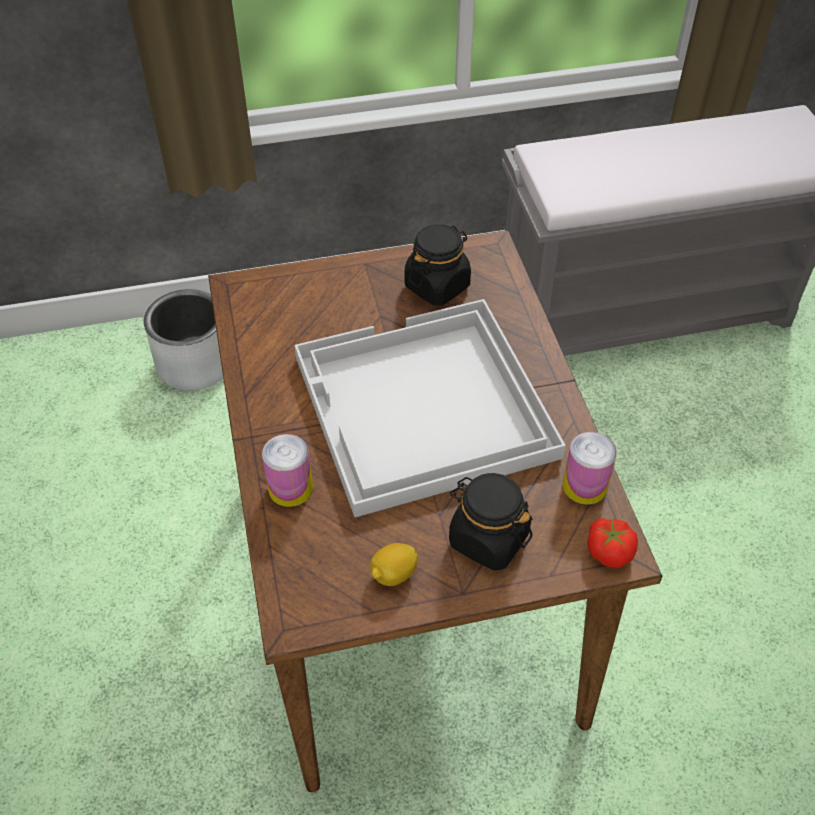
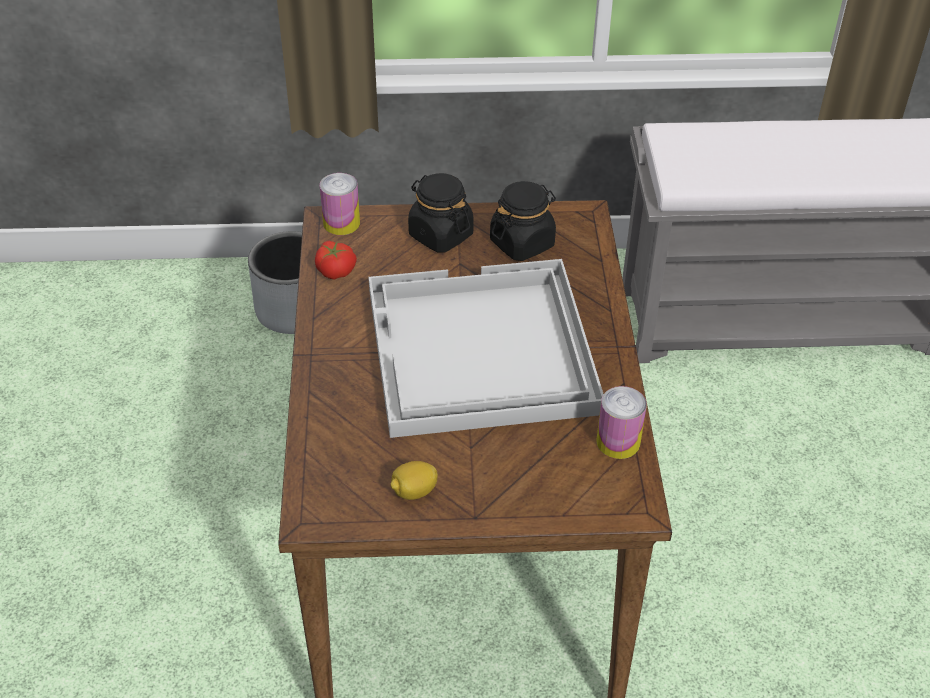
camera: 10 degrees right, 5 degrees down
can [262,434,313,507] -> can moved to [320,173,360,235]
black jar [449,473,532,571] -> black jar moved to [408,173,474,253]
tomato [587,518,638,568] -> tomato moved to [315,241,357,280]

